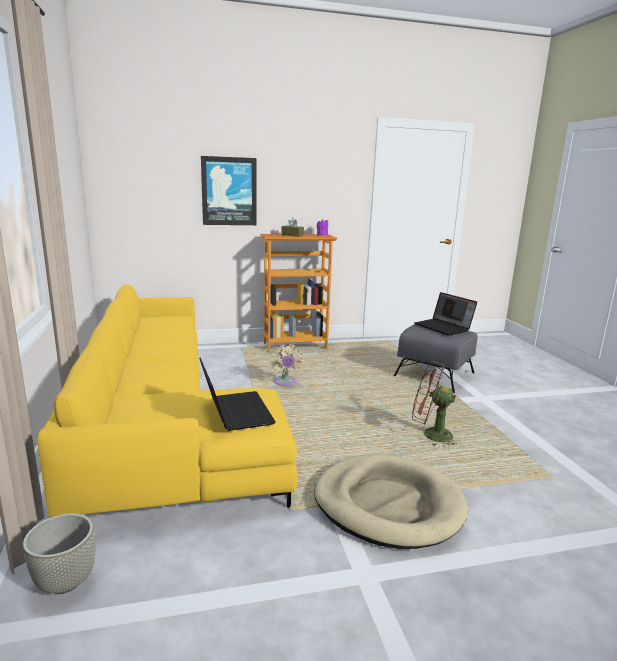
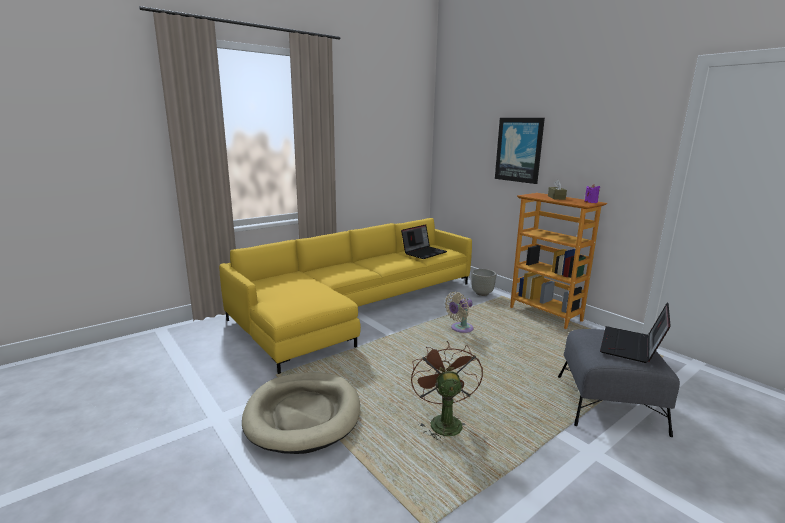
camera: 65 degrees right, 0 degrees up
grey planter [23,513,95,594] -> grey planter moved to [471,269,496,296]
laptop [199,358,276,431] -> laptop moved to [401,224,447,259]

